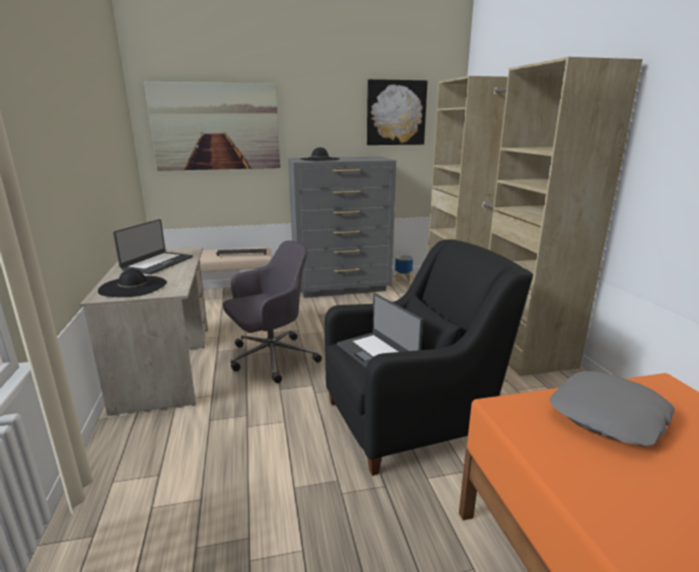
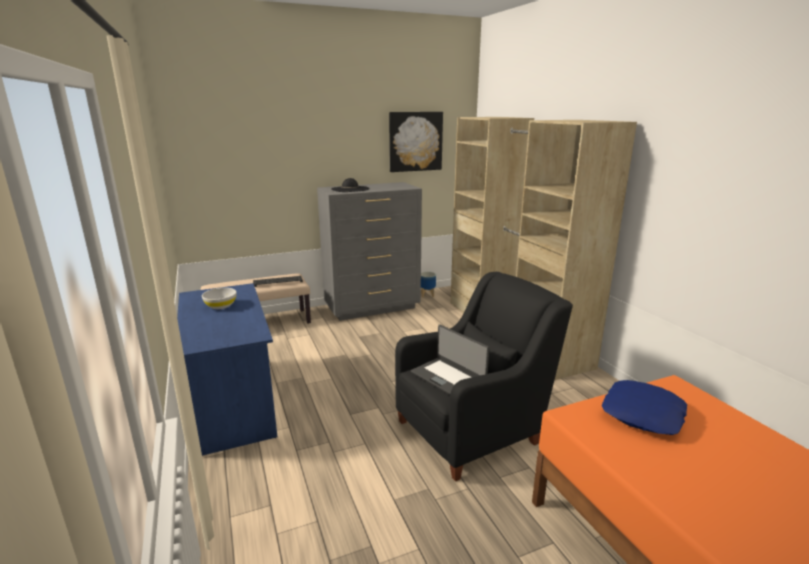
camera: 10 degrees left, 0 degrees up
beige desk [80,246,208,416] -> blue desk [177,283,277,456]
black hat [98,269,167,297] -> none
laptop [113,219,193,274] -> white bowl [202,288,237,309]
picture [144,82,280,171] -> none
grey office chair [223,241,322,383] -> none
grey pillow [549,371,675,447] -> blue pillow [601,380,687,435]

